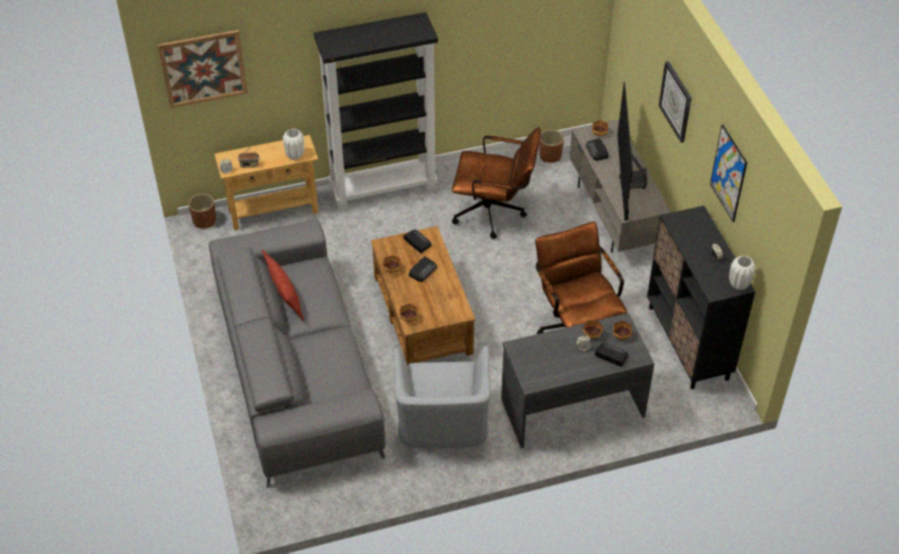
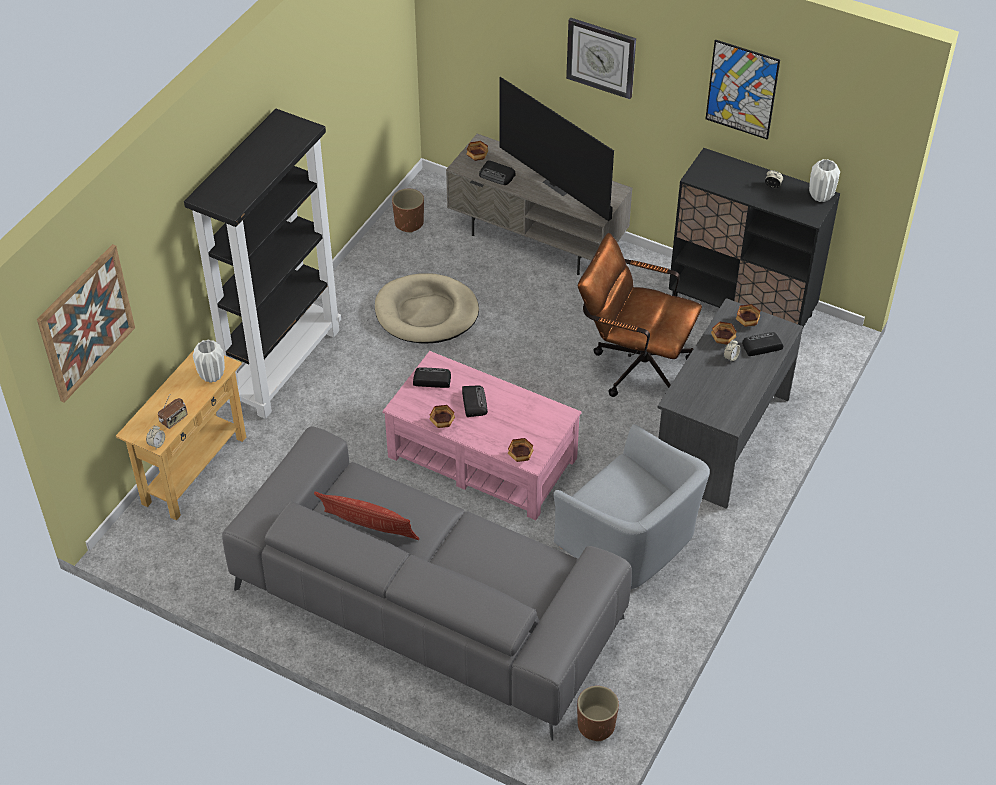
camera: 45 degrees left, 0 degrees up
brown planter [188,193,216,228] -> brown planter moved to [577,686,619,742]
brown coffee table [371,226,475,365] -> pink coffee table [382,351,582,520]
brown office chair [452,127,541,239] -> beige dog bed [375,273,479,344]

